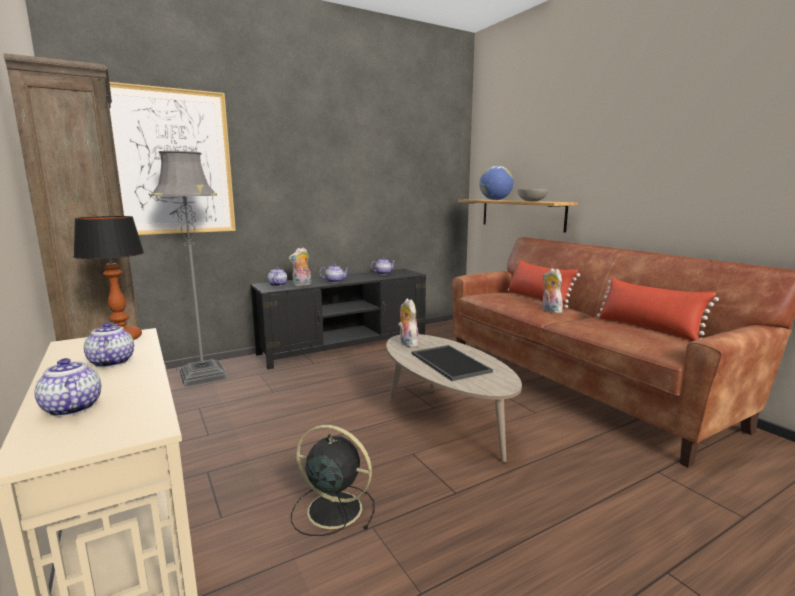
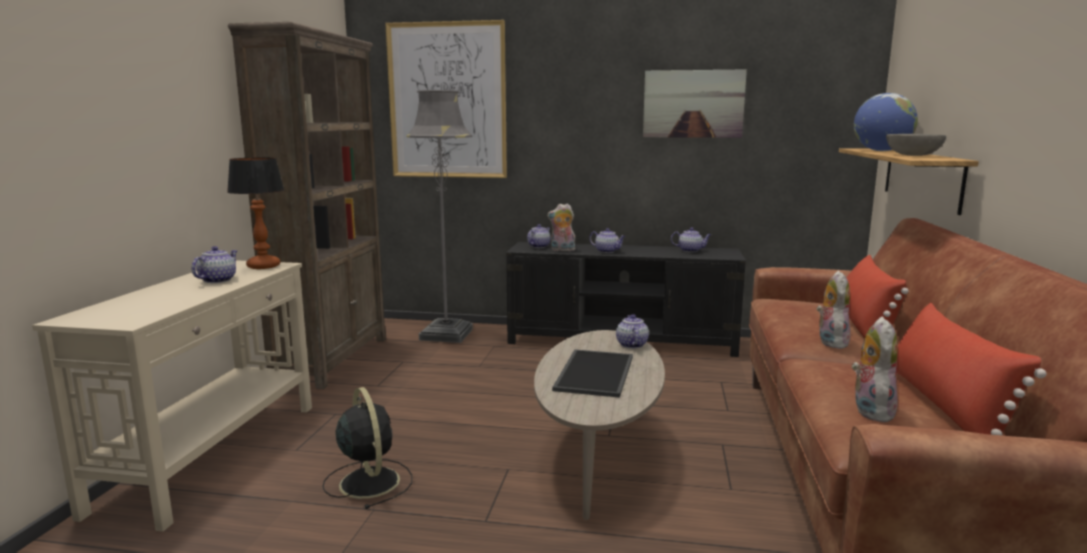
camera: 40 degrees right, 0 degrees up
teapot [34,358,101,417] -> teapot moved to [616,314,649,348]
plush toy [398,298,419,347] -> plush toy moved to [852,317,898,423]
none -> picture [643,69,747,138]

